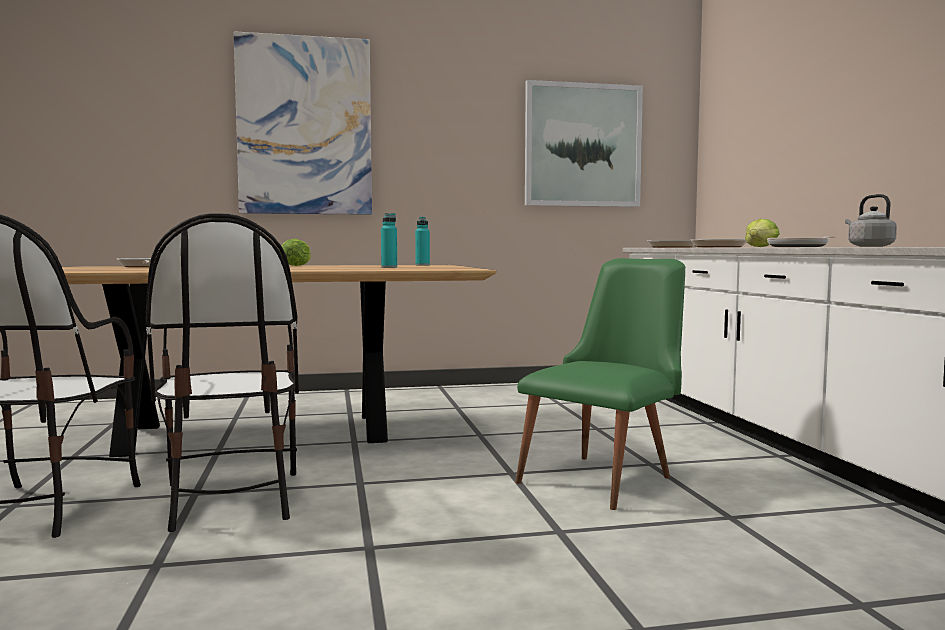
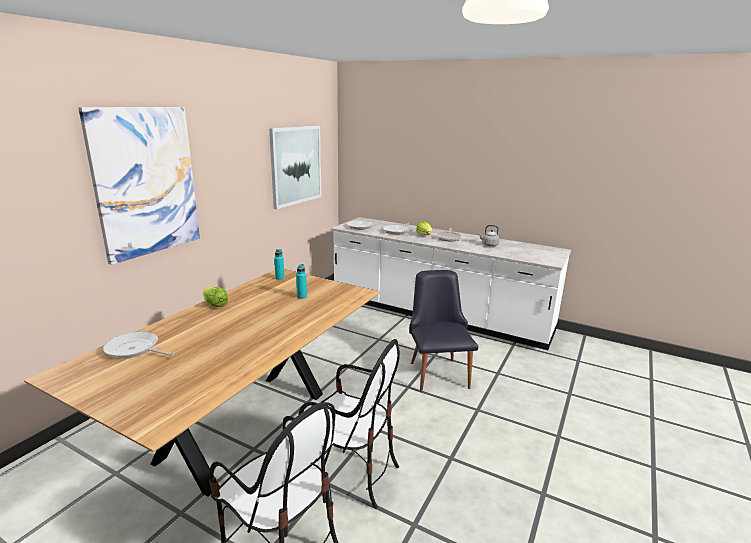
camera: 50 degrees left, 15 degrees up
green chair [515,258,685,510] -> black chair [409,270,478,392]

